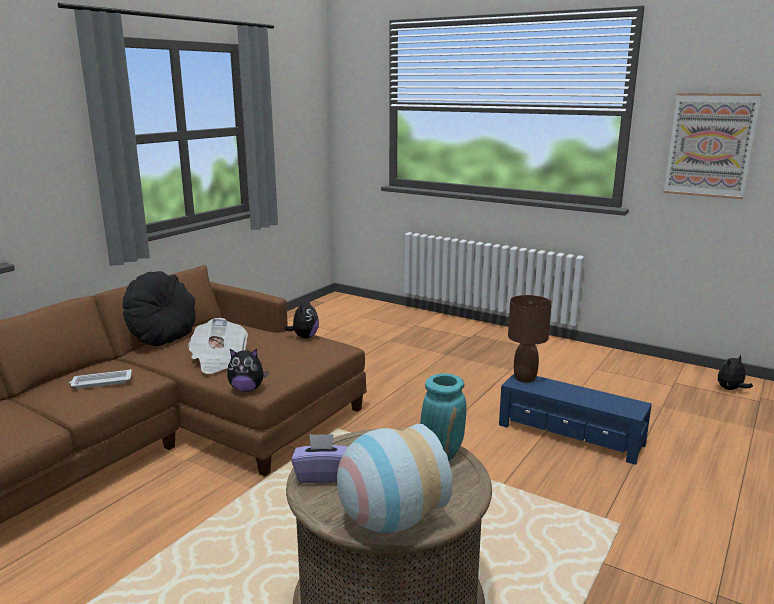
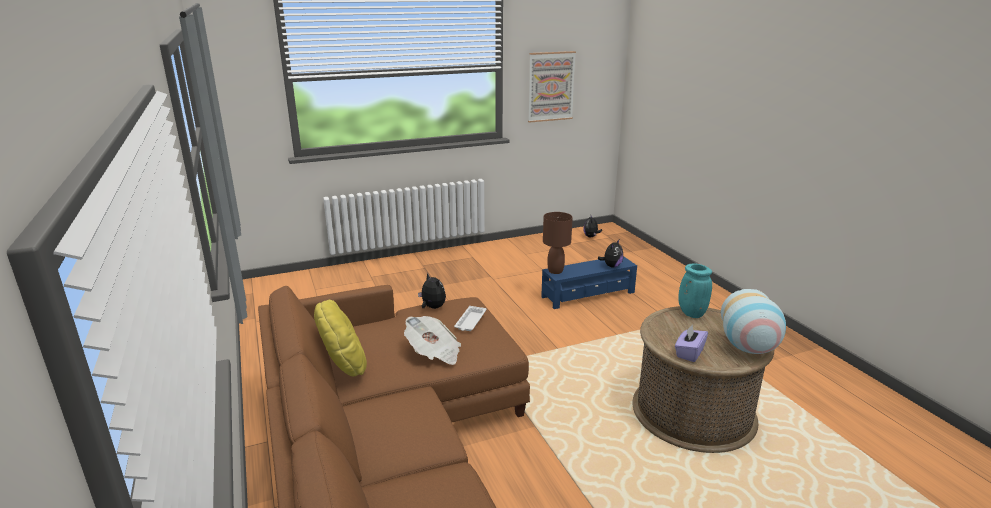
camera: 55 degrees left, 5 degrees up
white tray [69,369,132,389] -> white tray moved to [454,306,486,331]
black pillow [123,271,195,346] -> yellow pillow [314,300,367,376]
plush toy [227,349,269,392] -> plush toy moved to [598,240,623,268]

